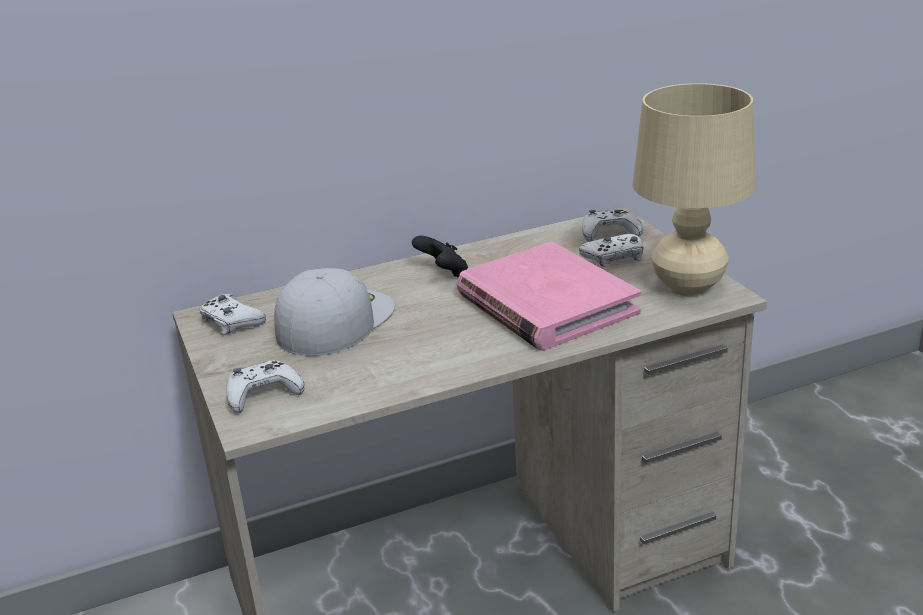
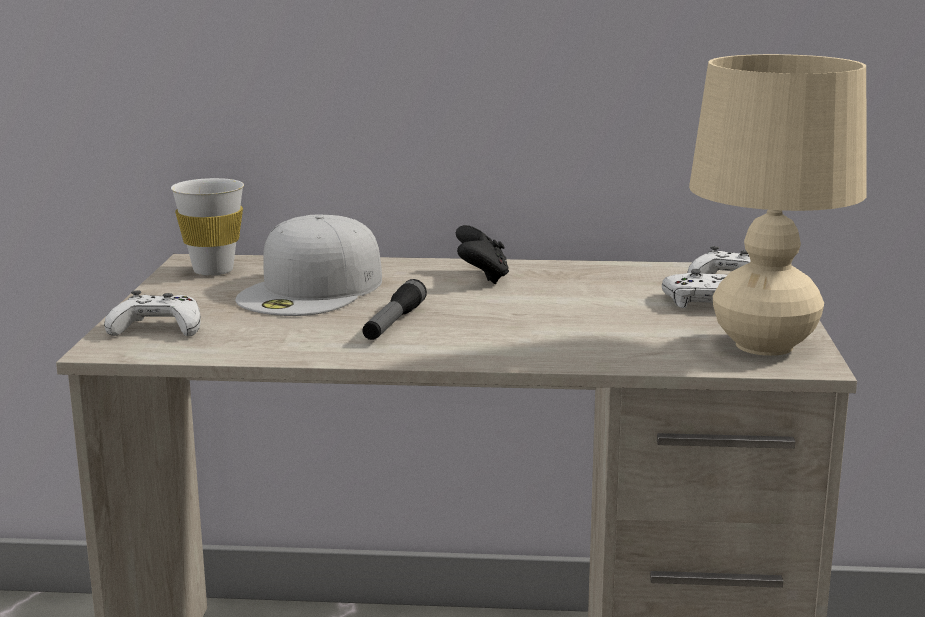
camera: 25 degrees right, 10 degrees down
white game controller [199,294,266,334] -> white cup [171,178,244,276]
white cap [274,268,395,356] -> white cap turned 150 degrees clockwise [235,214,382,316]
pink book [457,242,641,351] -> none
none -> flashlight [362,279,427,340]

